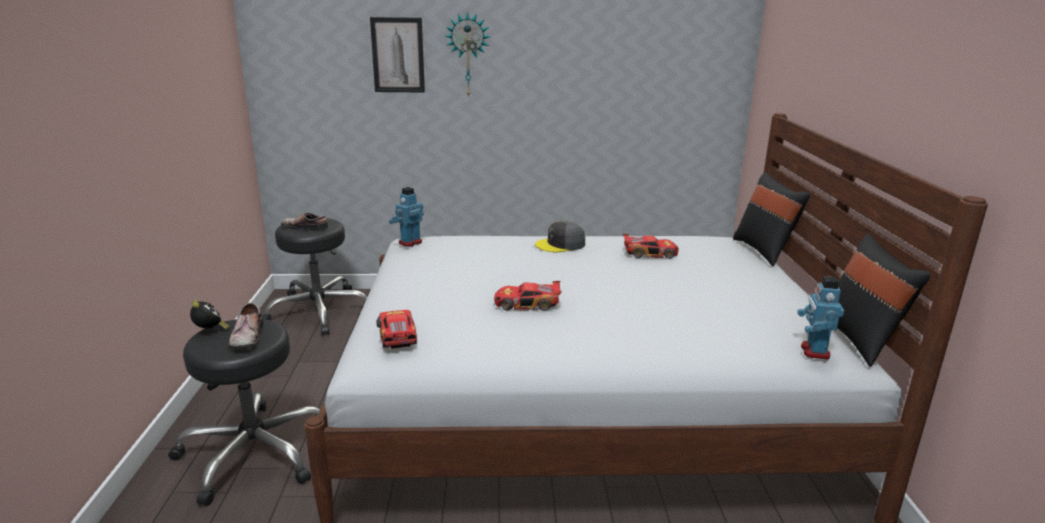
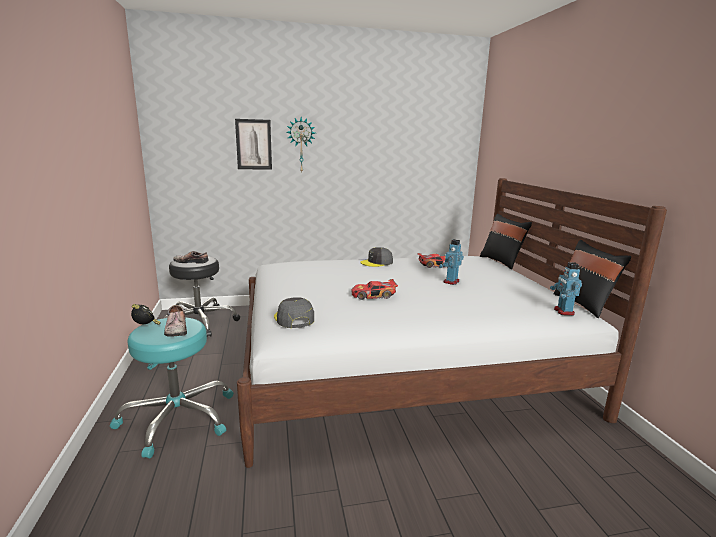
camera: 10 degrees left, 5 degrees down
black stool [168,319,321,506] -> turquoise stool [110,317,234,458]
toy car [376,310,417,349] -> grey cap [274,297,314,328]
toy robot [389,187,424,247] -> toy robot moved to [439,239,464,285]

